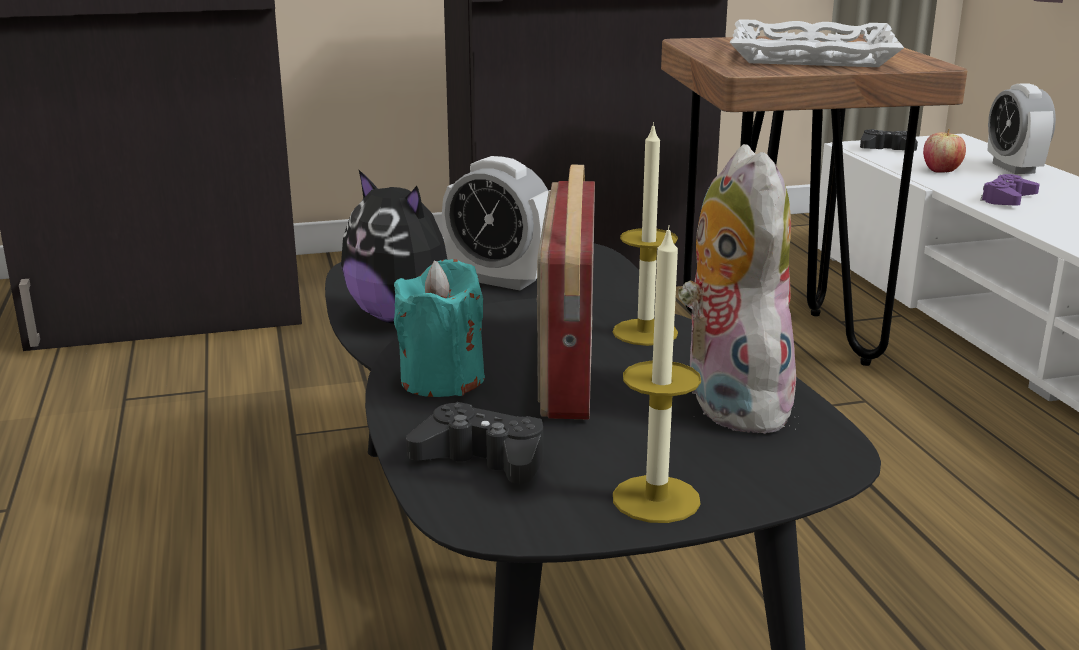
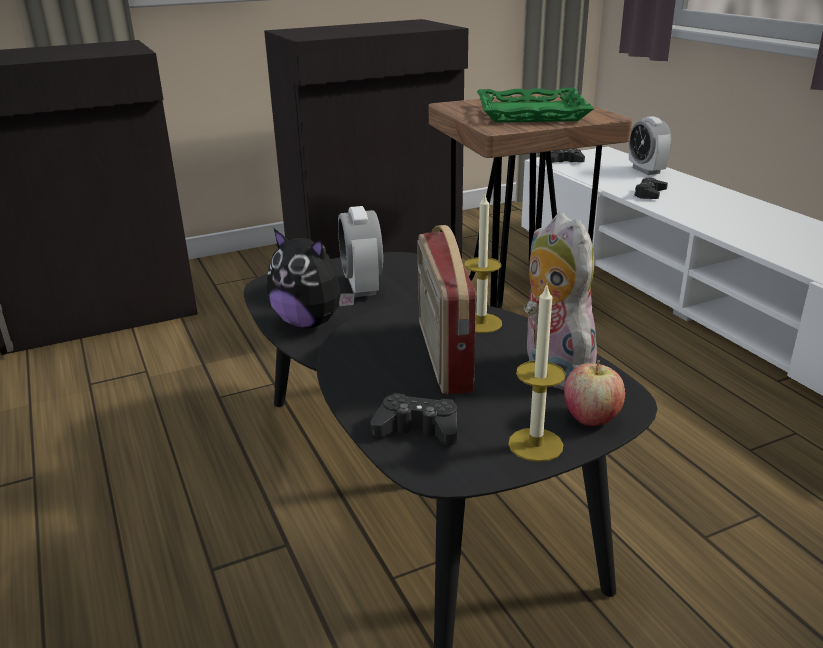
camera: 10 degrees left, 5 degrees up
turquoise candle [394,259,485,397] -> none
alarm clock [442,156,551,291] -> alarm clock turned 60 degrees clockwise [338,206,383,297]
white tray [730,19,904,67] -> green tray [477,88,594,123]
apple [923,129,966,173] -> apple moved to [564,360,625,426]
purple game controller [980,174,1040,206] -> black game controller [634,178,668,199]

